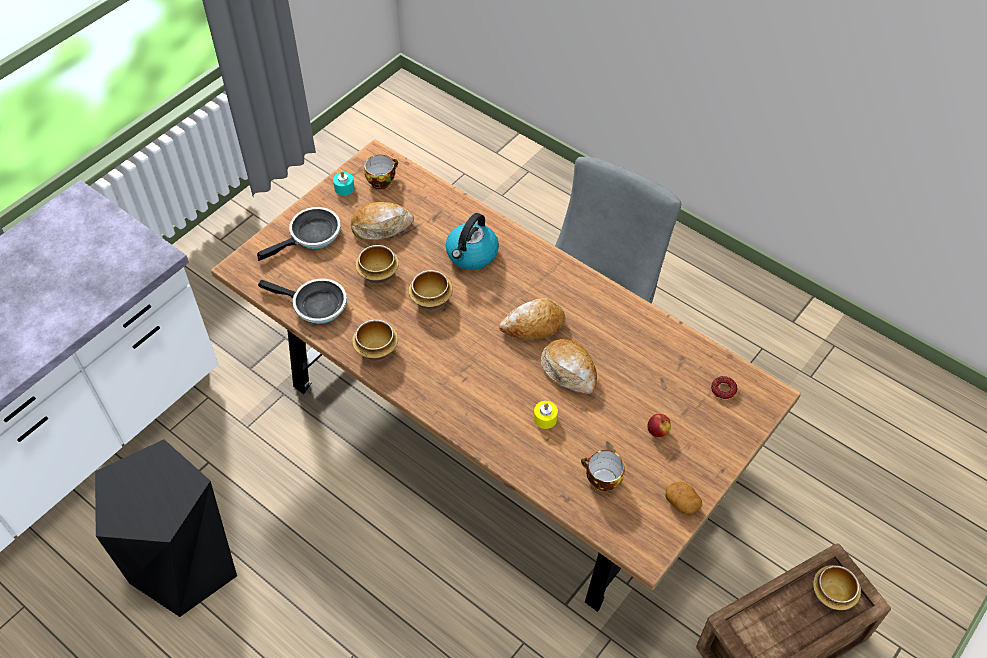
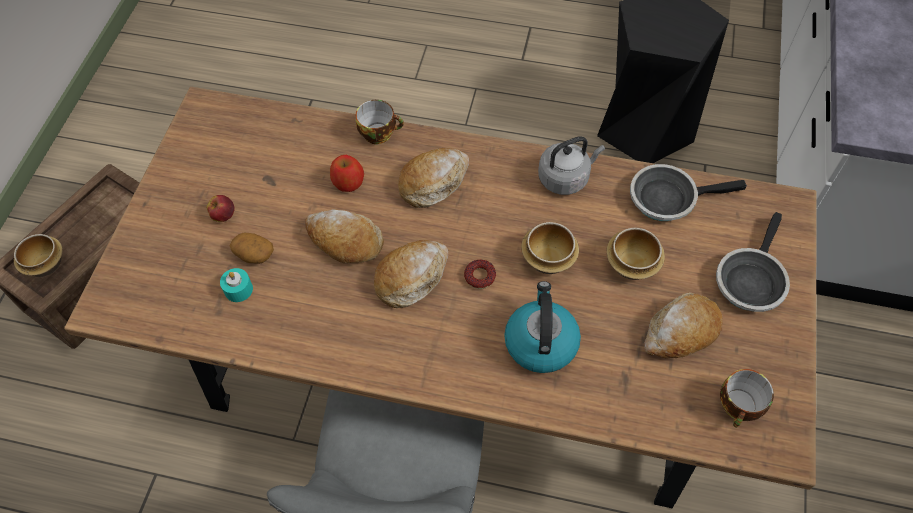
camera: 155 degrees right, 5 degrees up
turquoise candle [333,171,354,196] -> turquoise candle moved to [220,268,253,302]
bowl [352,320,398,361] -> grey kettle [538,136,605,195]
yellow candle [534,401,558,429] -> apple [330,155,364,192]
cup [581,450,625,492] -> cup moved to [355,100,404,144]
potato [665,482,702,514] -> potato moved to [230,233,274,264]
donut [711,376,737,400] -> donut moved to [464,260,496,289]
none -> bread [398,148,469,208]

